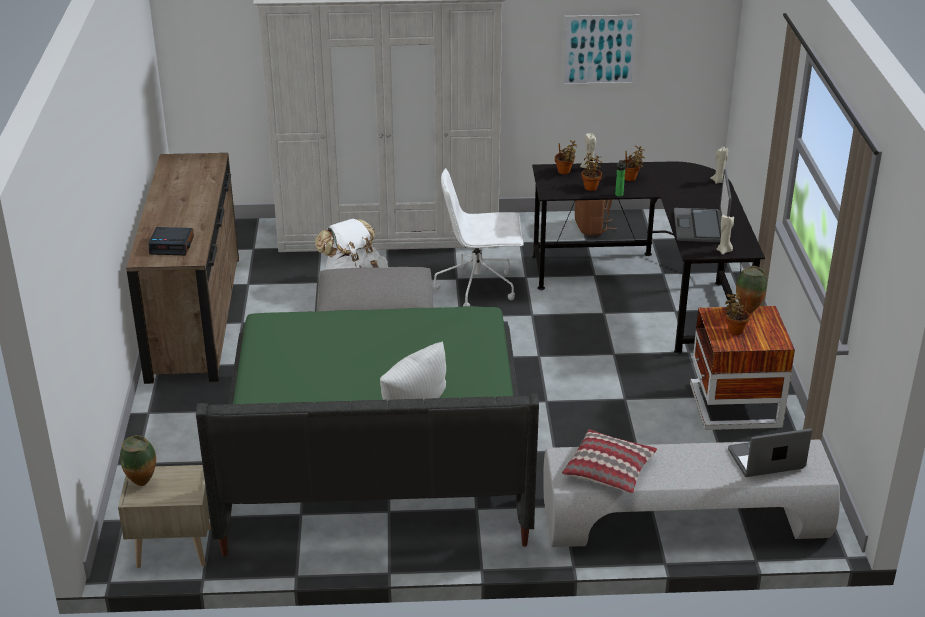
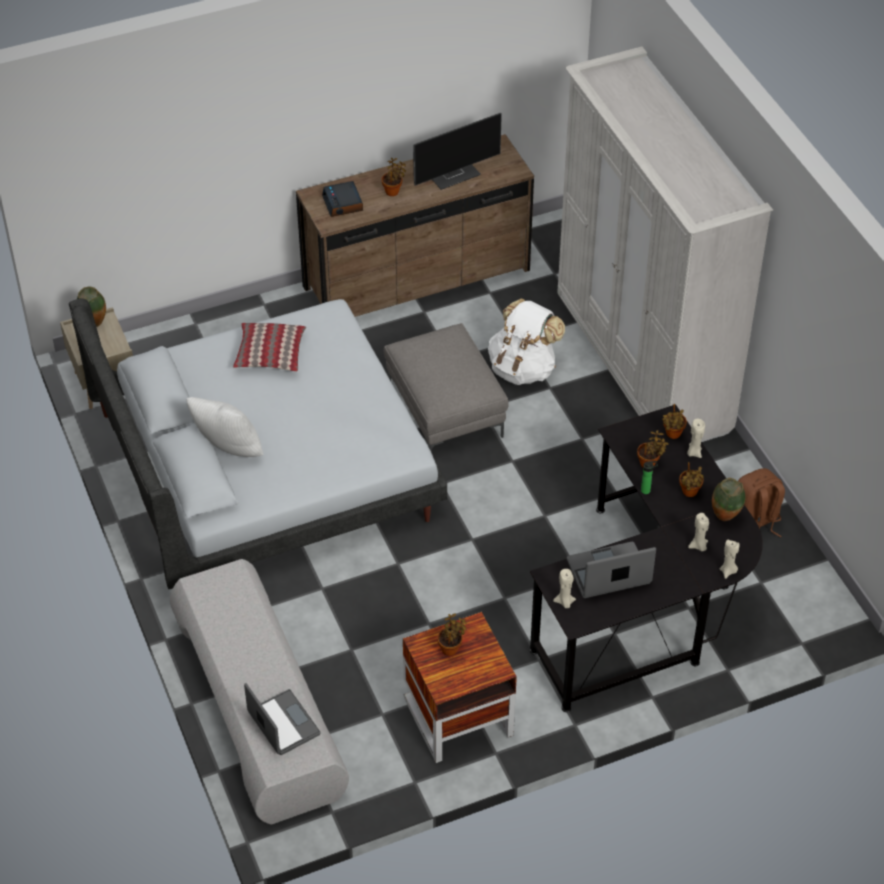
camera: 70 degrees right, 15 degrees up
green bed [196,306,539,557] -> grey bed [69,298,447,589]
white office chair [433,168,524,306] -> none
picture [561,15,640,86] -> none
pillow [562,429,657,493] -> pillow moved to [233,323,306,372]
vase [736,266,767,313] -> vase moved to [712,478,745,521]
none -> potted plant [382,158,406,196]
none -> monitor [413,113,502,190]
none -> beige candle [688,513,709,551]

